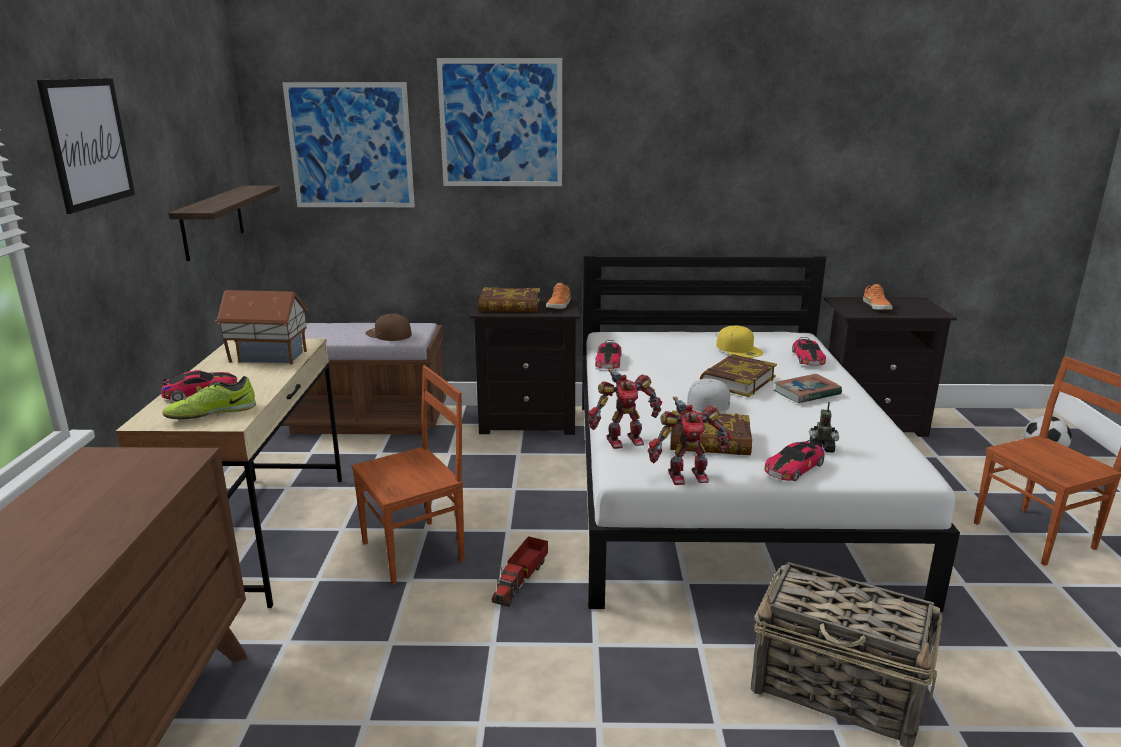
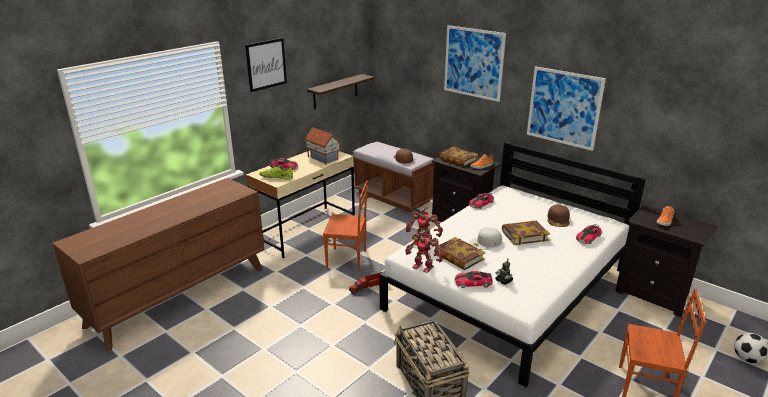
camera: 40 degrees right, 5 degrees up
picture [282,82,415,207] -> picture moved to [527,66,606,151]
yellow cap [716,326,763,358] -> brown cap [547,205,570,227]
book [774,374,842,403] -> none

